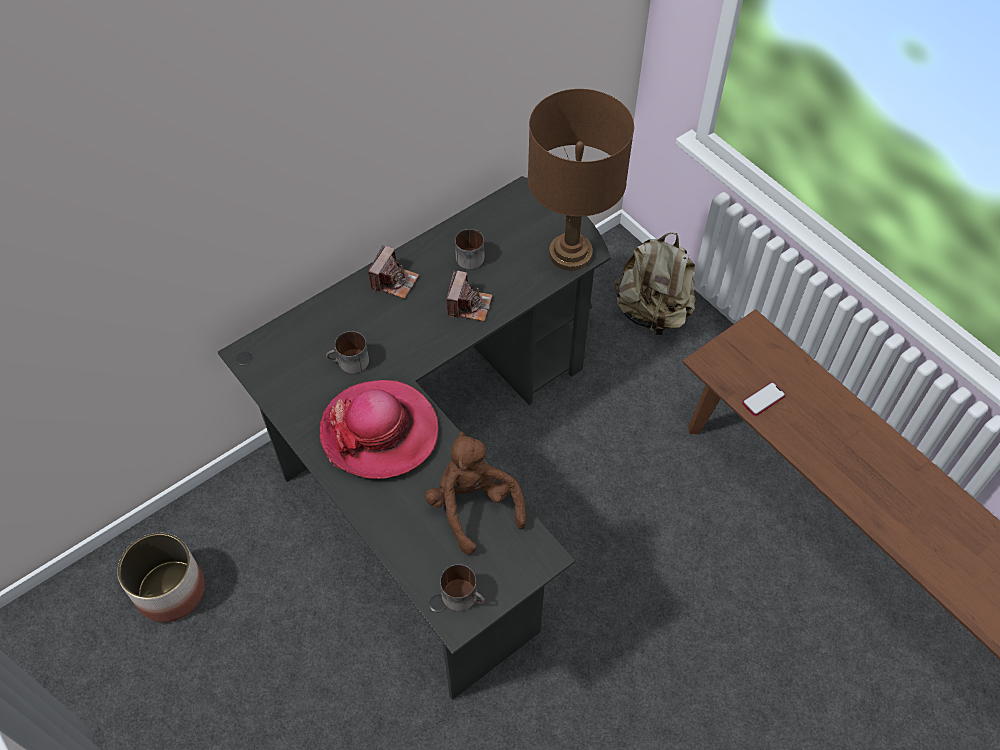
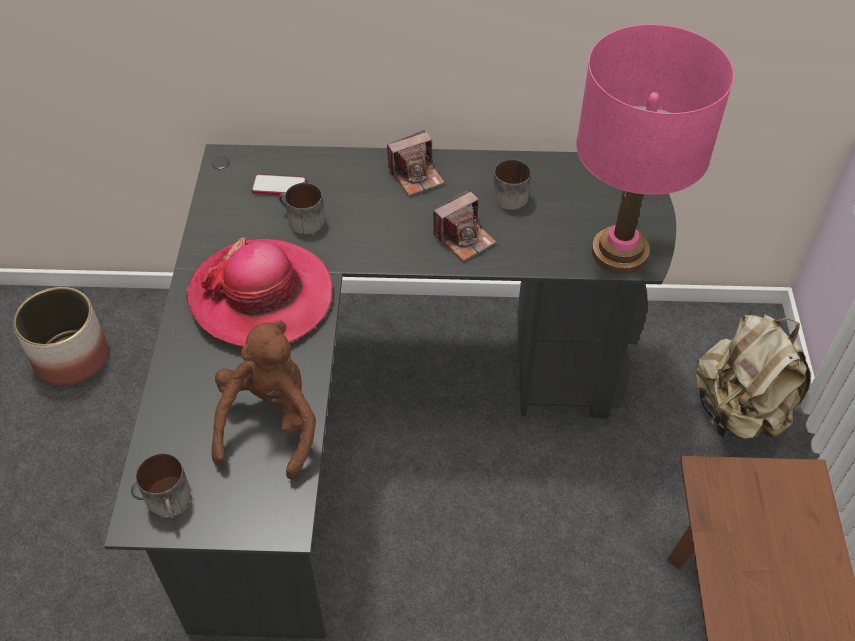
camera: 40 degrees right, 5 degrees down
brown table lamp [528,89,634,271] -> pink table lamp [576,24,734,274]
phone [742,382,786,416] -> phone moved to [251,174,307,195]

